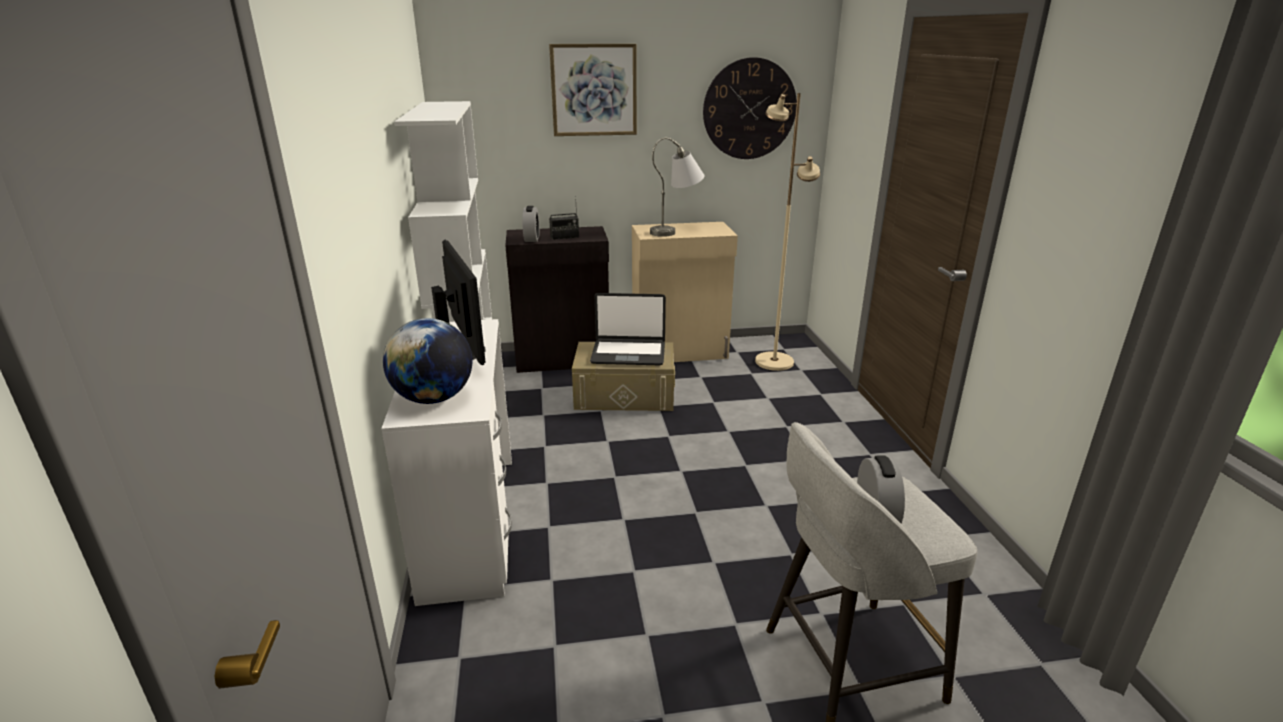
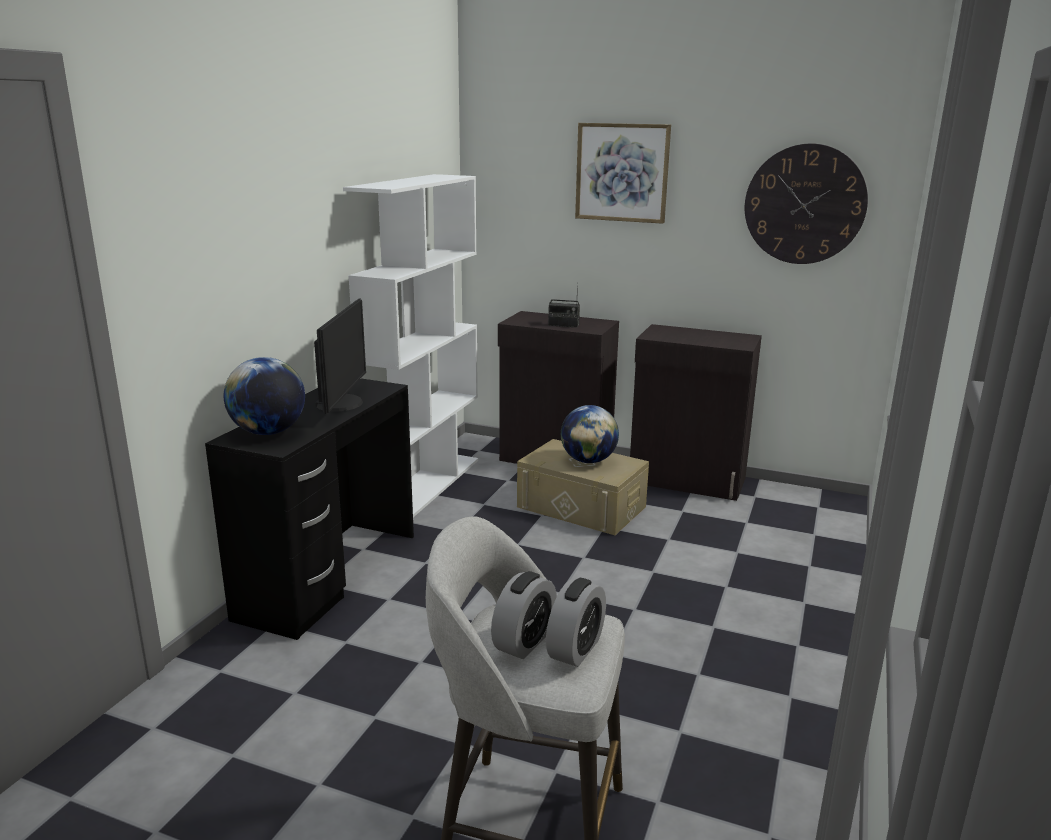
camera: 30 degrees right, 5 degrees down
white desk [381,319,512,606] -> black desk [205,379,414,640]
alarm clock [522,206,539,242] -> alarm clock moved to [546,578,606,667]
laptop [590,293,666,365] -> globe [561,405,619,463]
beige cabinet [632,222,738,362] -> black cabinet [630,324,762,501]
grey table lamp [650,137,704,237] -> none
beige floor lamp [755,93,820,371] -> none

